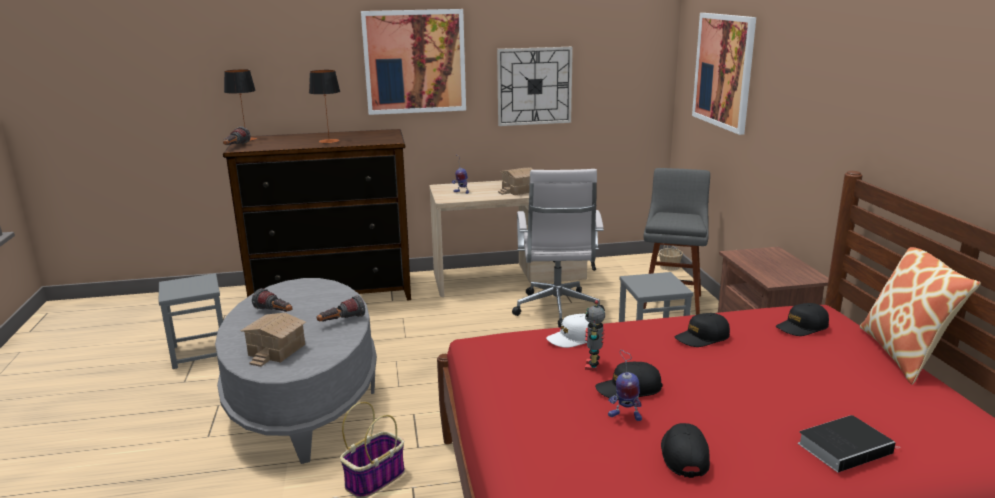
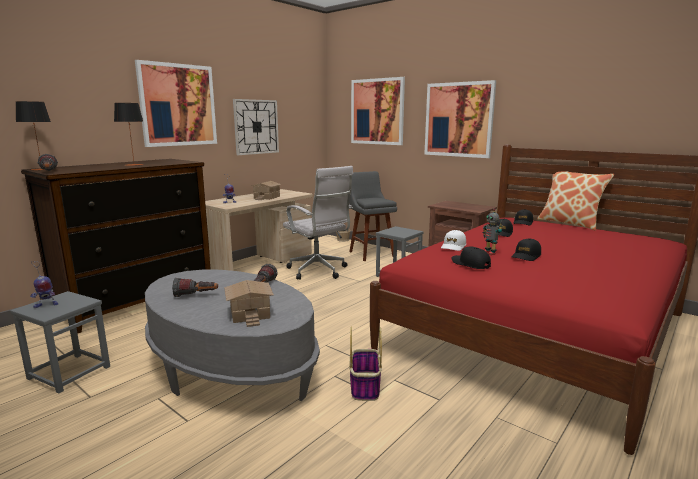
camera: 40 degrees left, 5 degrees down
toy robot [608,350,642,421] -> toy robot moved to [30,261,58,308]
black cap [661,423,710,478] -> black cap moved to [452,246,491,269]
book [798,415,899,472] -> none
none -> picture [424,80,496,158]

